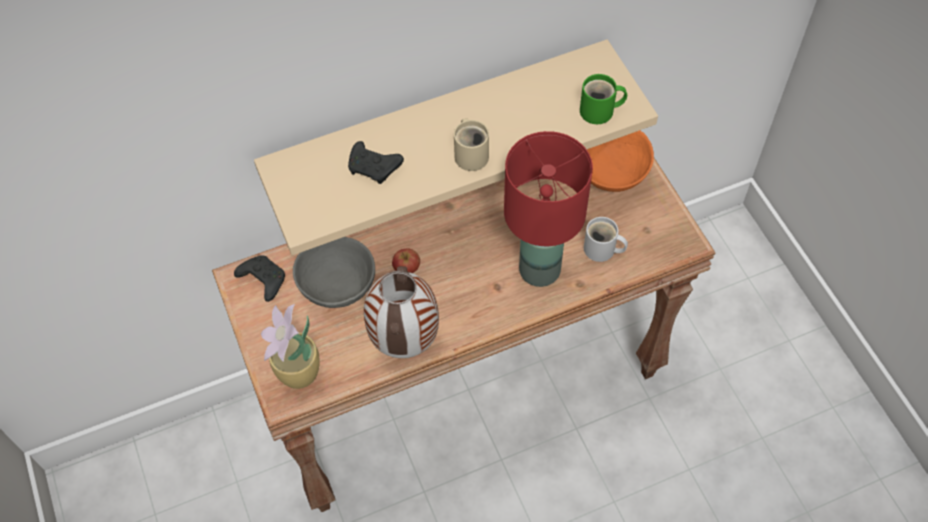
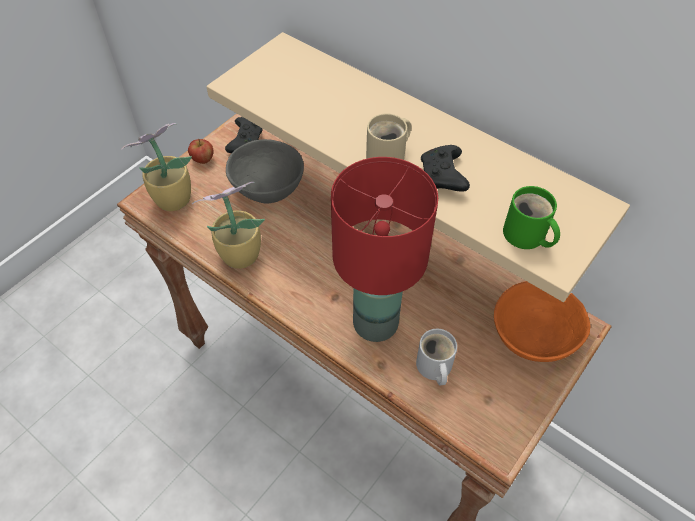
camera: 60 degrees right, 5 degrees down
black game controller [348,141,404,184] -> black game controller moved to [421,145,470,192]
vase [364,266,439,358] -> potted plant [192,182,265,269]
apple [392,248,420,273] -> apple moved to [188,139,214,164]

